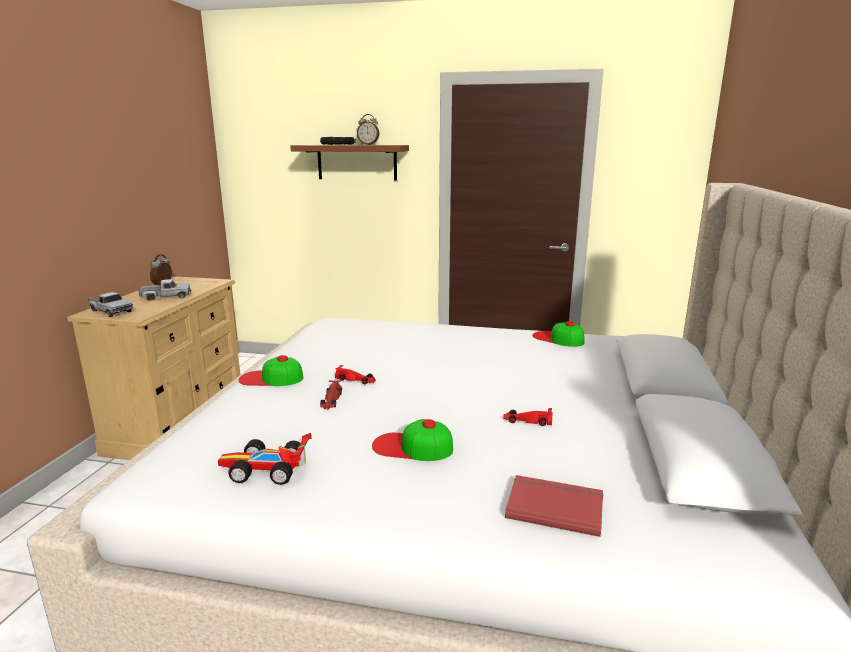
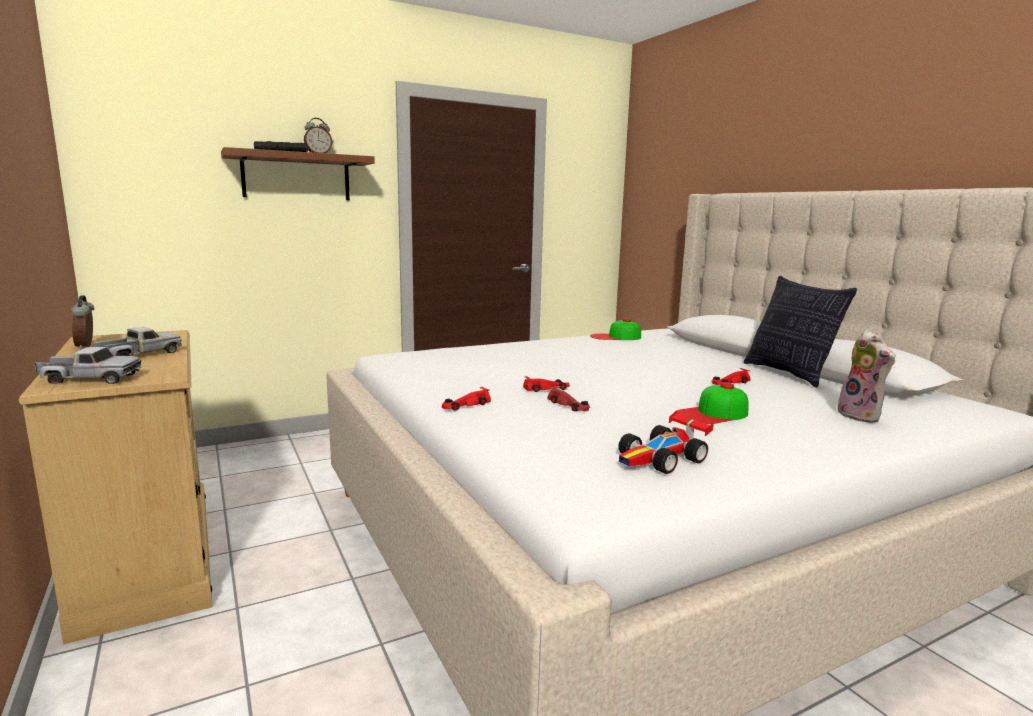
camera: 40 degrees left, 5 degrees down
cap [238,355,303,386] -> red toy car [442,387,491,411]
red book [505,475,603,537] -> plush toy [835,330,896,423]
none -> pillow [744,276,857,388]

